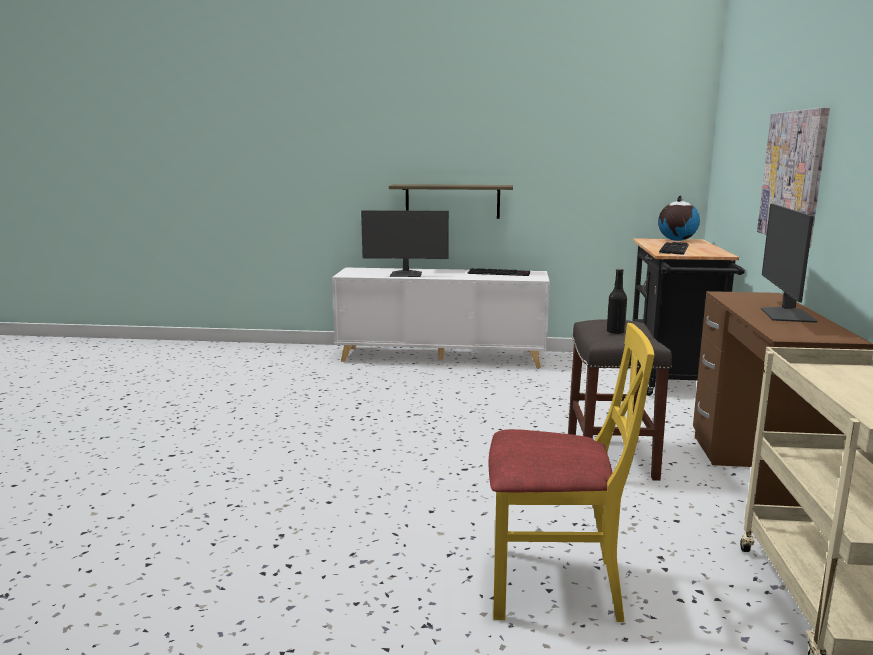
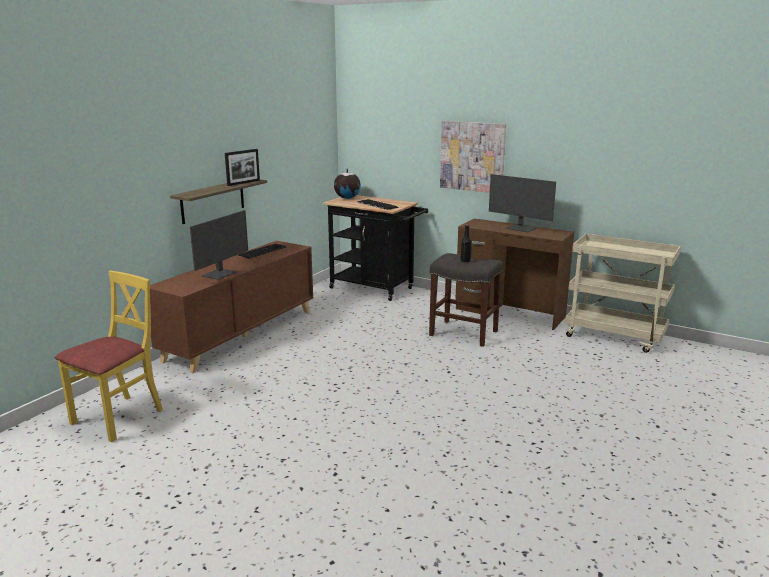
camera: 65 degrees left, 5 degrees up
white cabinet [332,267,550,368] -> brown cabinet [150,241,313,373]
yellow chair [489,323,654,622] -> yellow chair moved to [55,271,163,442]
none -> picture frame [225,149,260,186]

